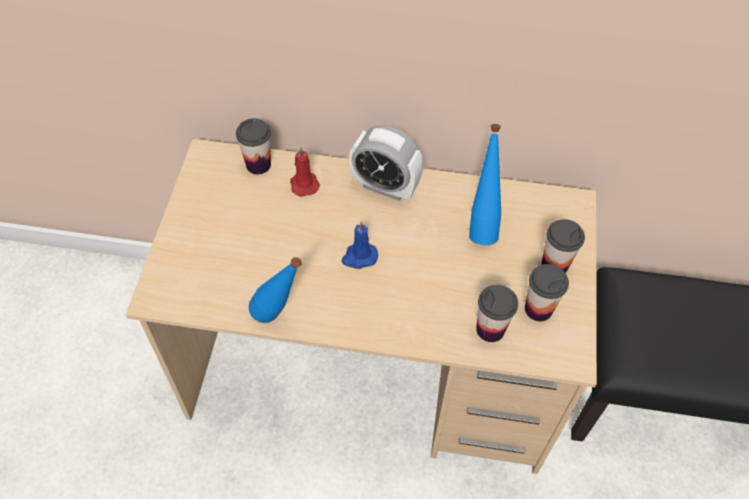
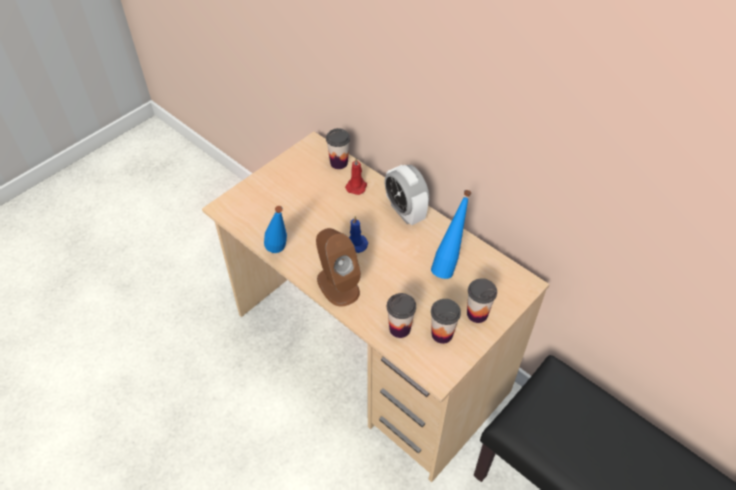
camera: 35 degrees right, 5 degrees down
none -> brown speaker [316,228,361,307]

